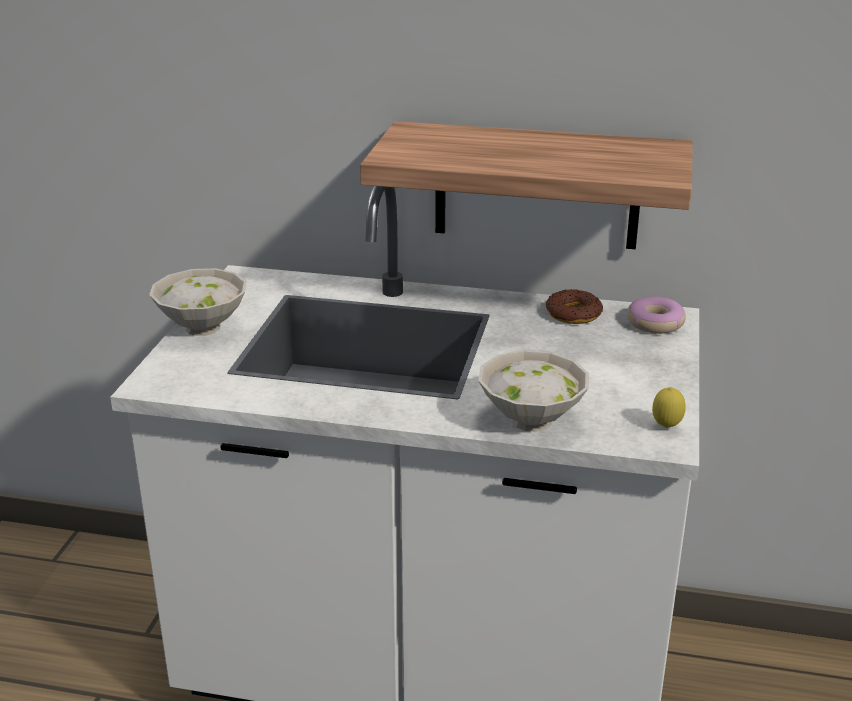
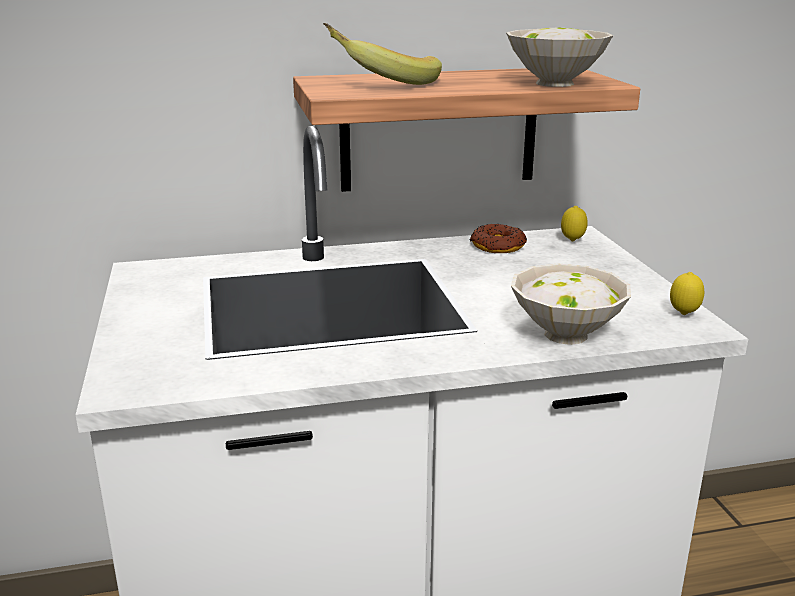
camera: 25 degrees left, 5 degrees down
white bowl [149,268,247,336] -> white bowl moved to [506,27,613,87]
donut [627,296,686,334] -> lemon [561,206,588,241]
none -> banana [323,23,442,85]

